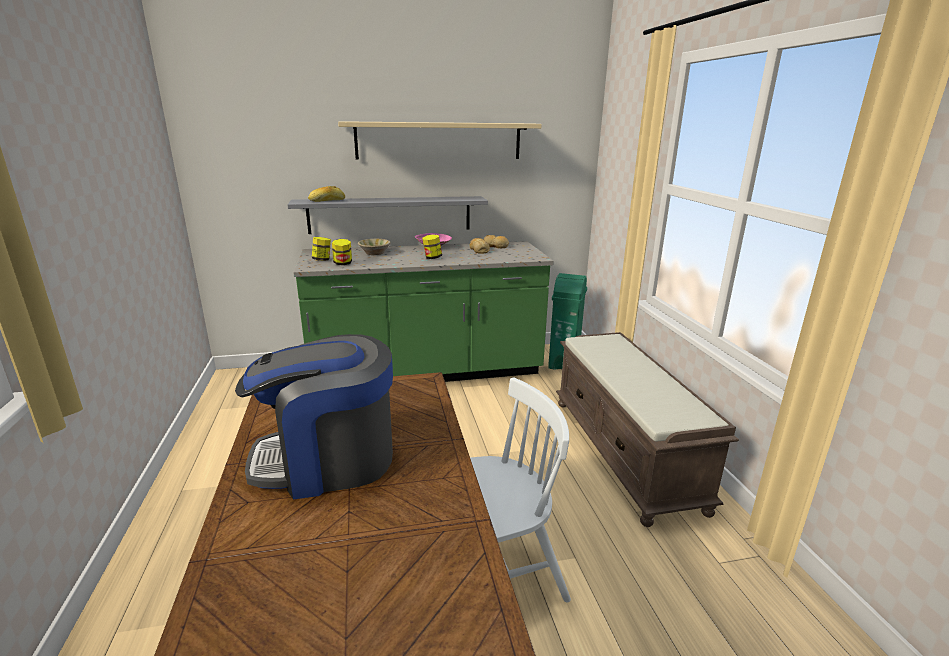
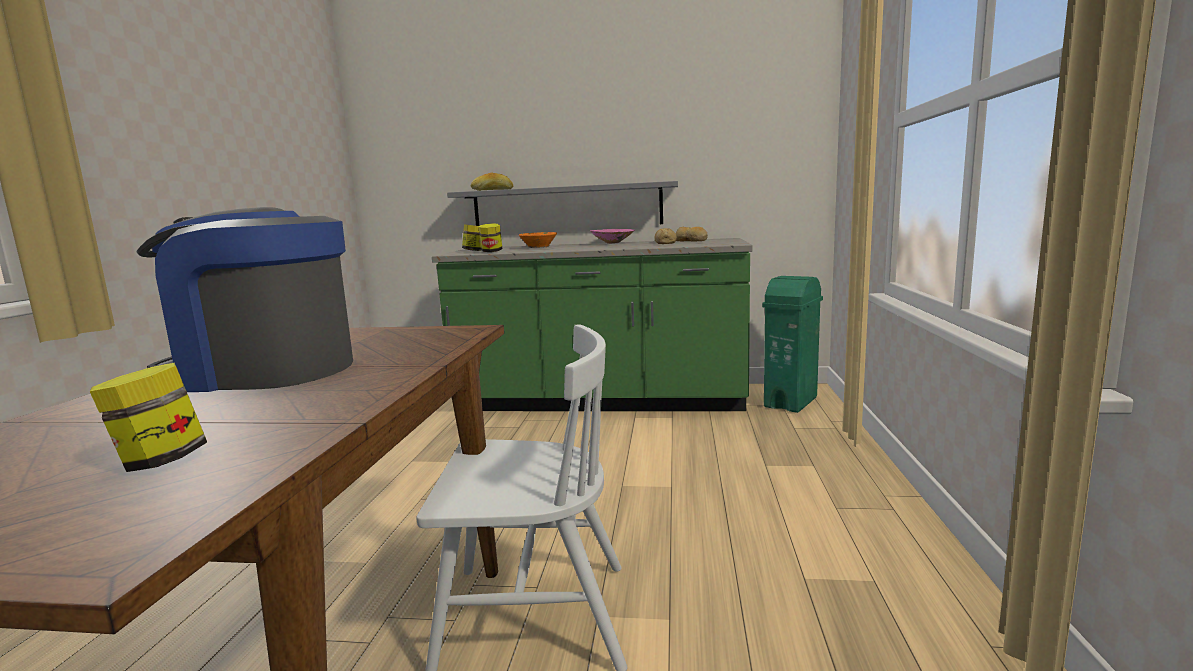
camera: 20 degrees right, 10 degrees down
beige shelf [338,121,542,160] -> none
beige bowl [358,239,391,255] -> orange bowl [519,232,557,248]
jar [422,234,442,259] -> jar moved to [90,363,207,472]
brown bench [556,332,739,527] -> none

